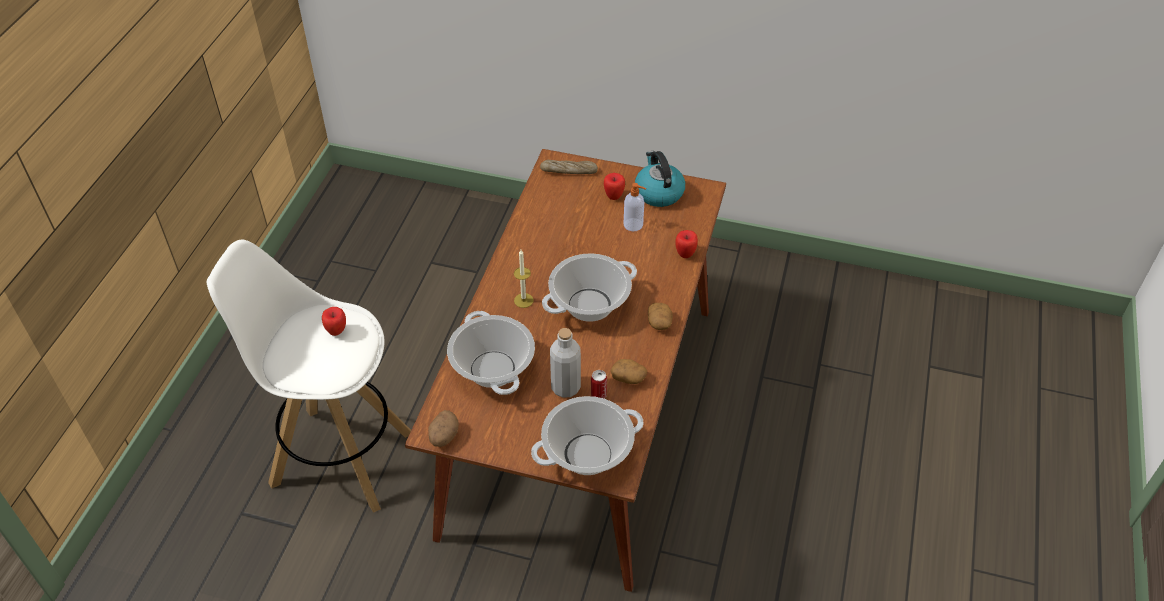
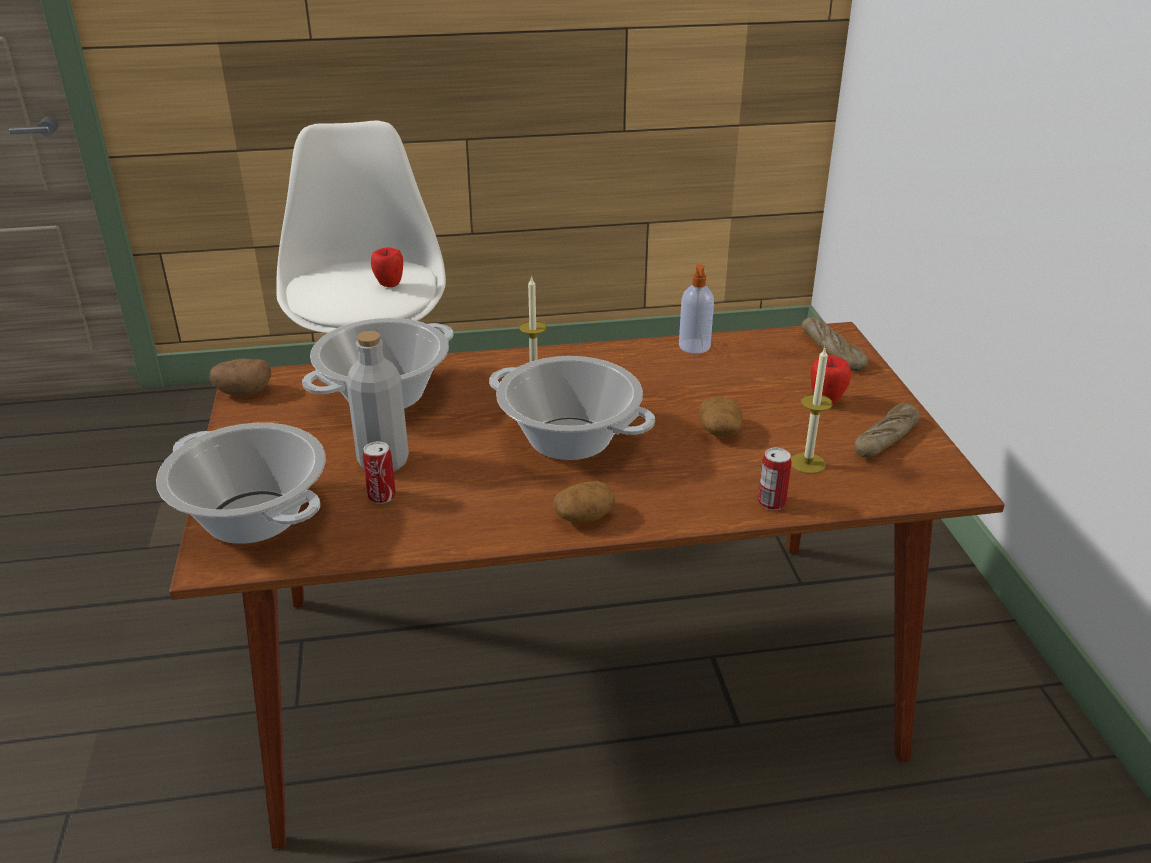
camera: 65 degrees right, 15 degrees down
potato [611,359,647,384] -> potato moved to [699,398,742,436]
soap dispenser [624,183,646,231] -> soap dispenser moved to [679,264,714,354]
kettle [635,151,685,207] -> bread [854,403,920,457]
apple [675,230,698,258] -> can [758,448,792,510]
none -> candle [791,348,833,474]

